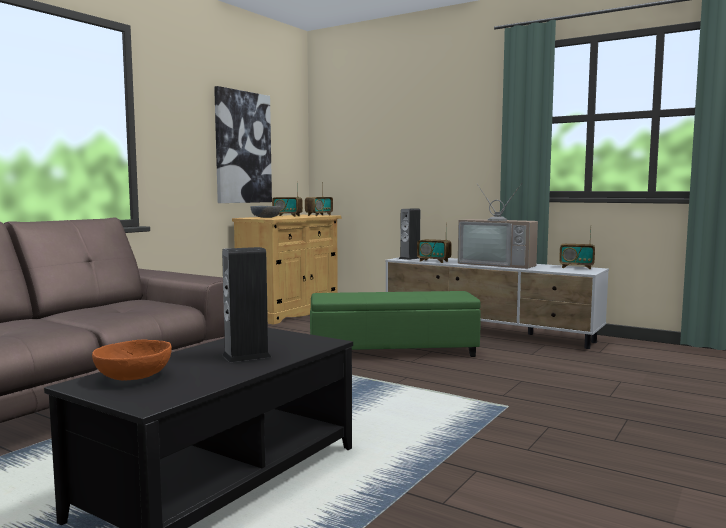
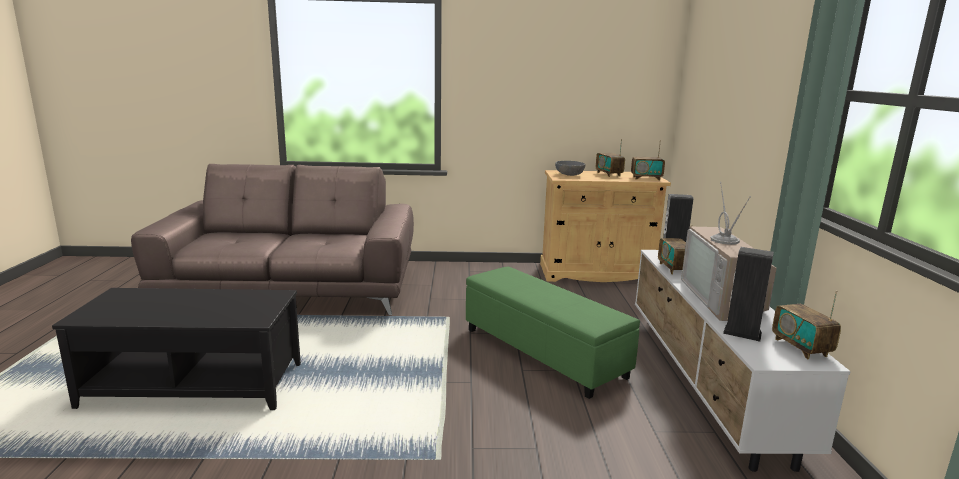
camera: 55 degrees right, 10 degrees up
orange bowl [92,339,172,380] -> none
picture [214,86,272,203] -> none
speaker [222,247,271,363] -> speaker moved to [723,247,774,342]

